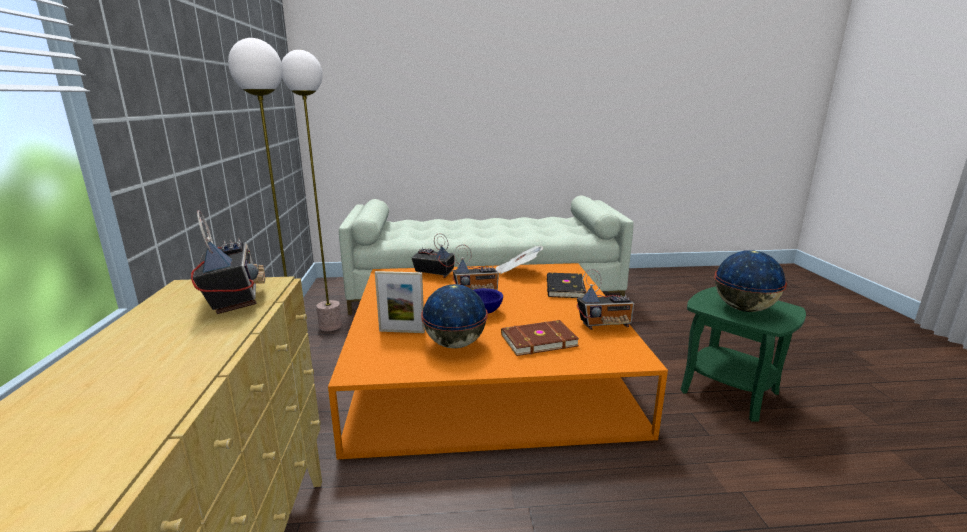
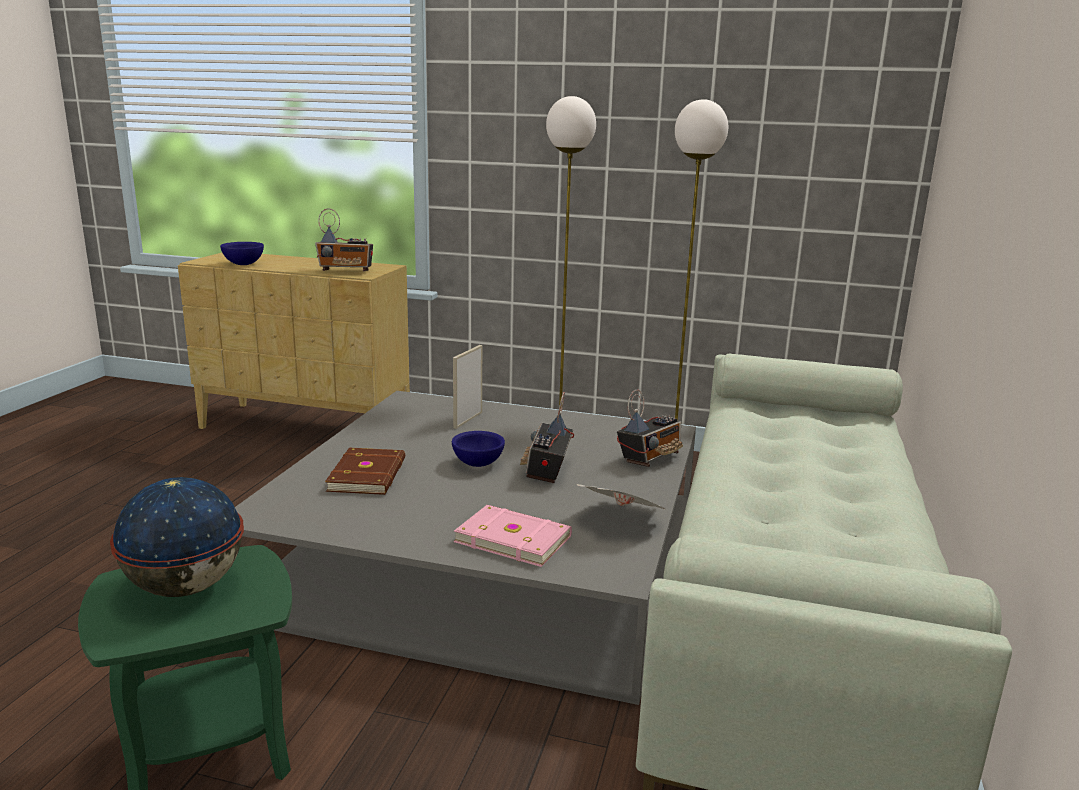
camera: 110 degrees right, 0 degrees up
orange coffee table [328,263,668,460] -> grey coffee table [235,391,696,705]
globe [421,284,488,348] -> none
black book [547,273,586,298] -> pink book [454,505,572,567]
radio [577,269,634,330] -> none
none -> blue bowl [220,242,264,265]

